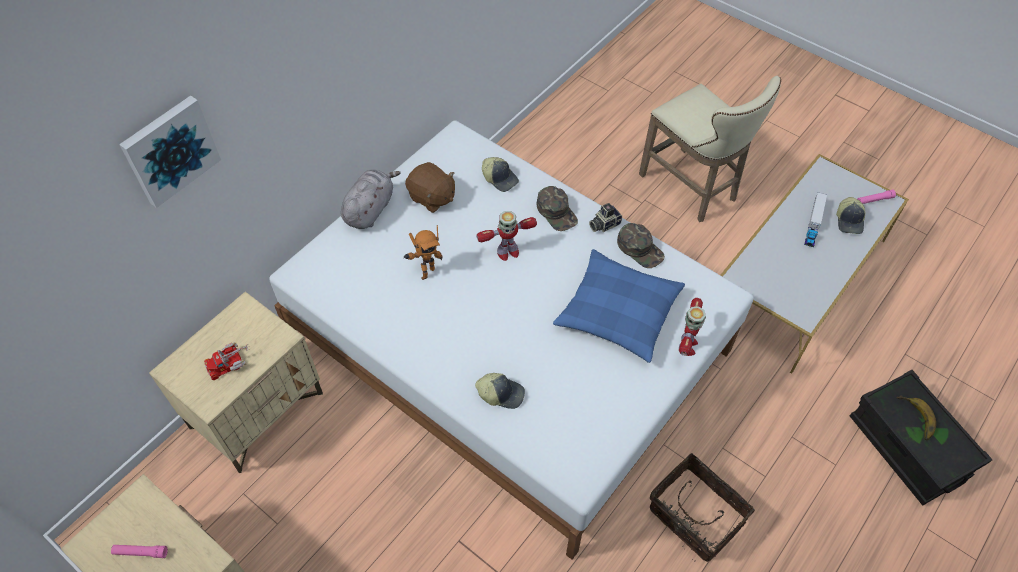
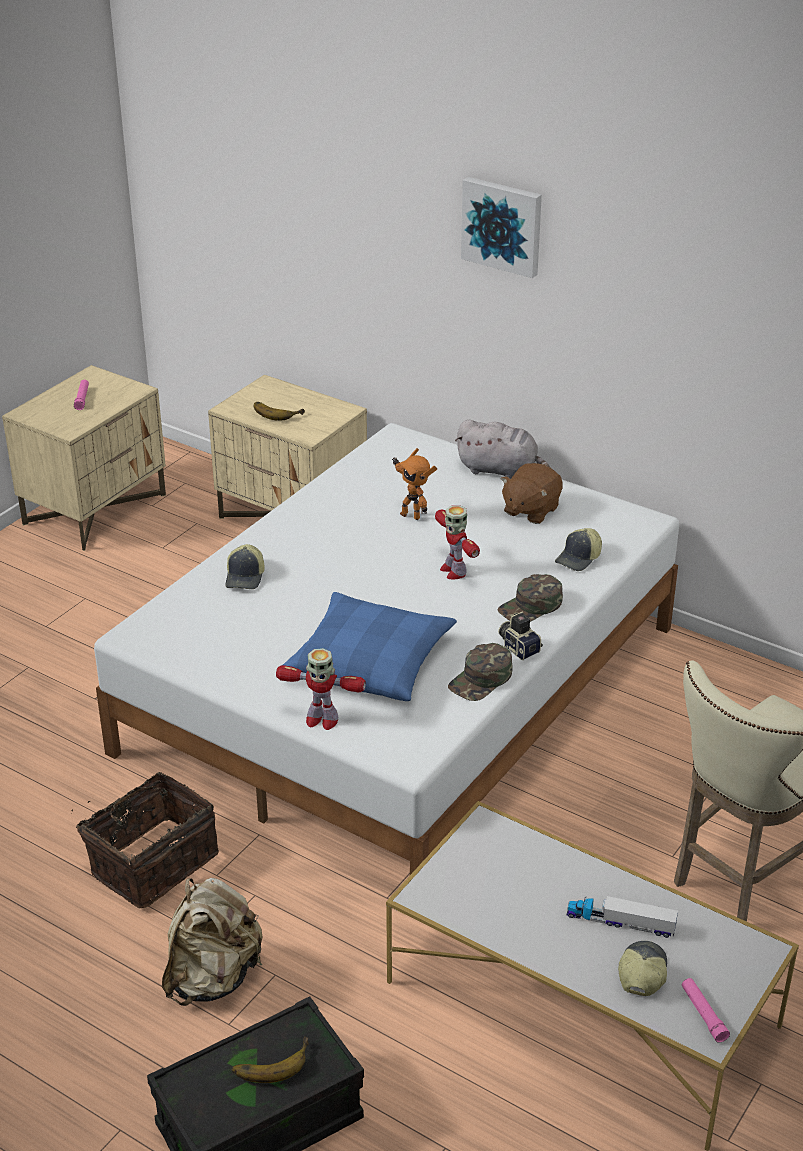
camera: 85 degrees right, 20 degrees down
picture [119,96,221,208] -> picture moved to [461,177,542,278]
toy truck [204,342,250,380] -> banana [254,402,305,420]
cap [836,197,865,234] -> cap turned 105 degrees clockwise [618,941,667,997]
none -> beige backpack [162,878,262,1006]

